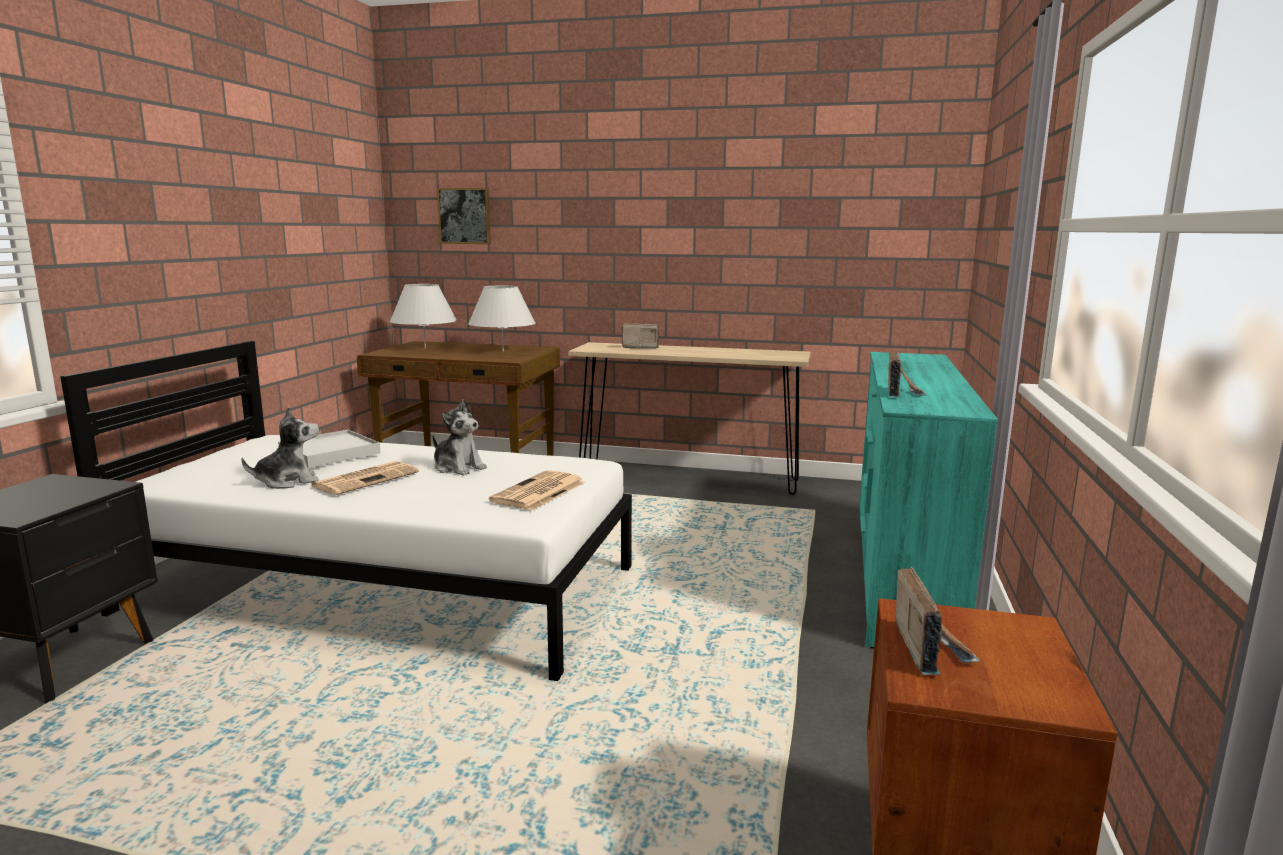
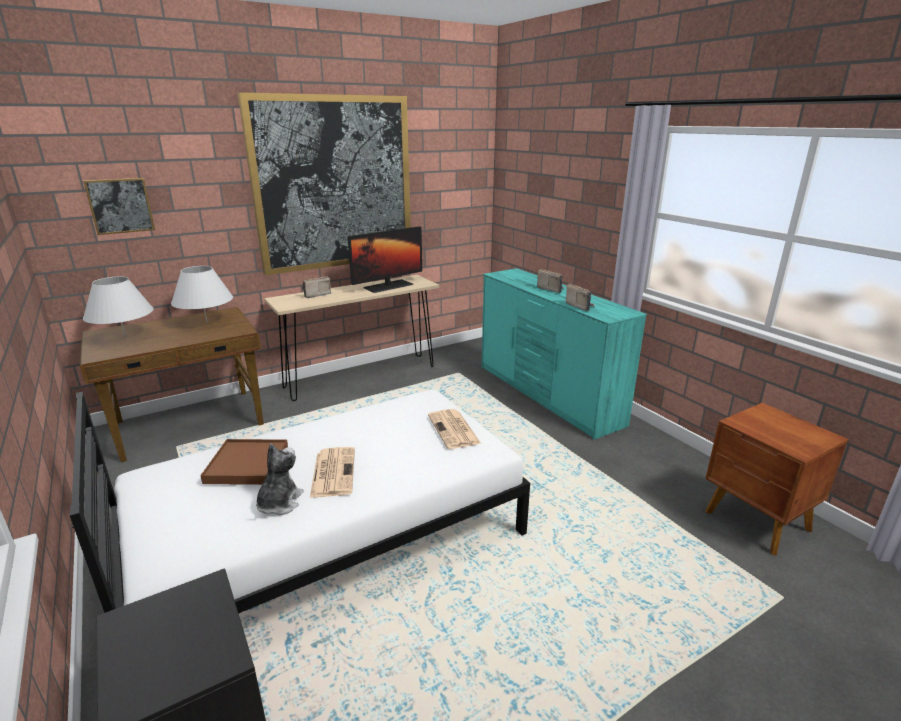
camera: 45 degrees left, 10 degrees up
white tray [278,430,381,468] -> brown tray [200,439,288,485]
plush toy [432,399,487,476] -> none
radio [896,567,981,675] -> radio moved to [537,269,565,293]
none -> picture [238,92,411,275]
none -> monitor [348,226,422,293]

